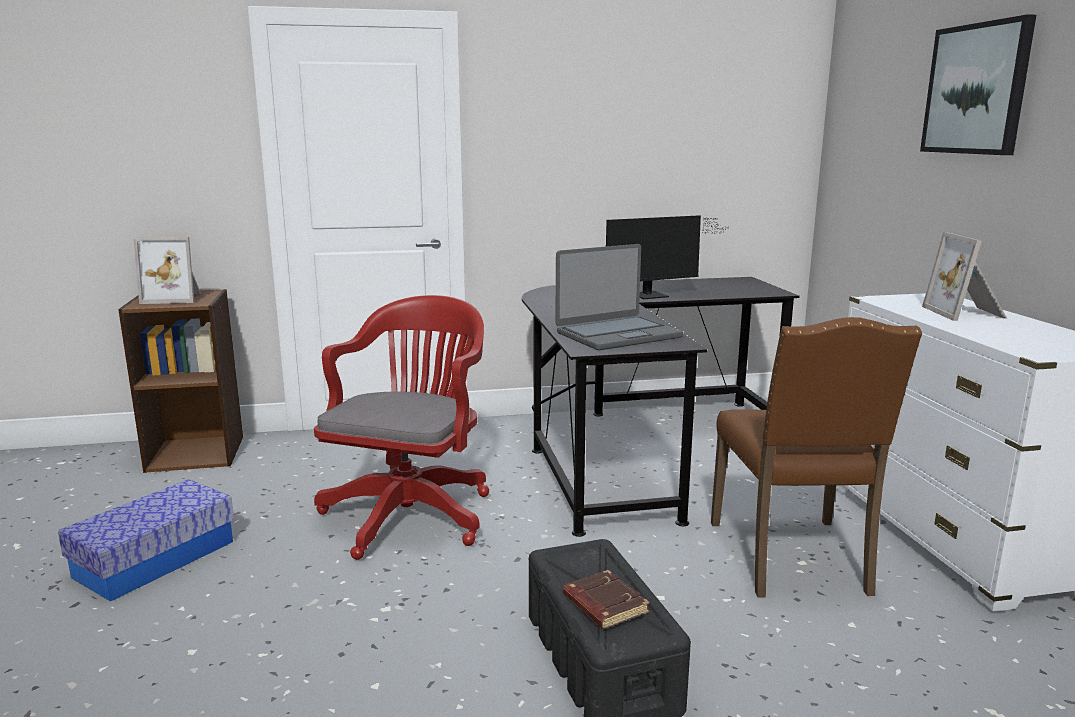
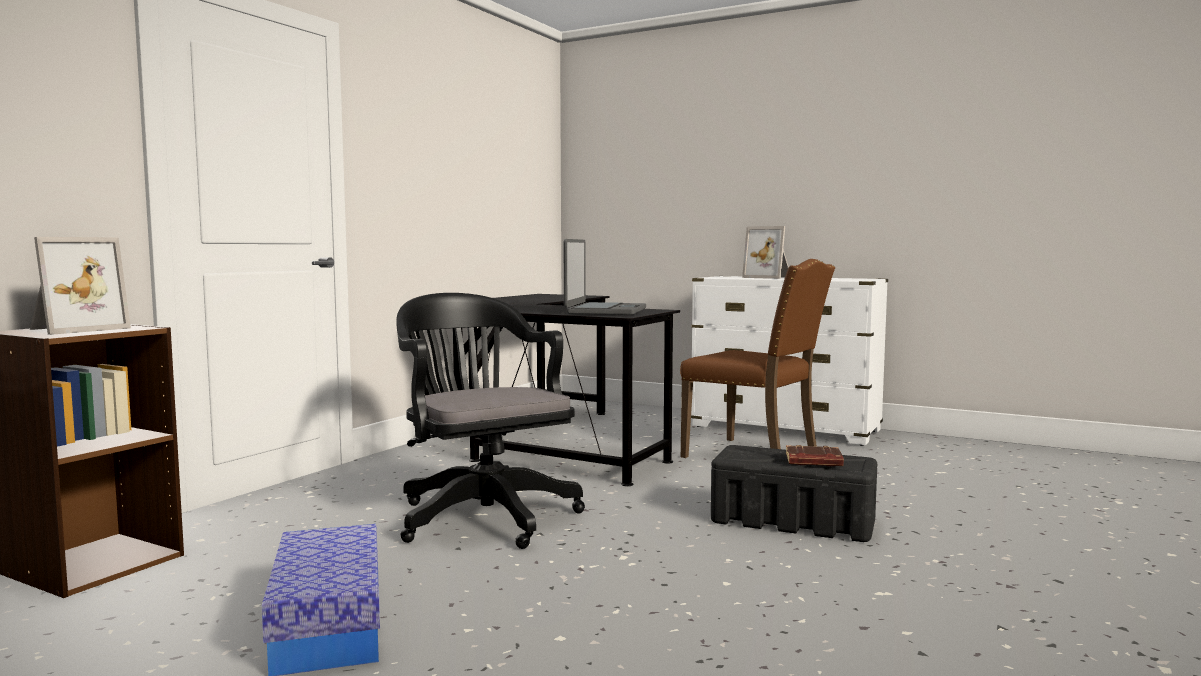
camera: 50 degrees left, 10 degrees down
red office chair [314,295,489,560] -> black office chair [396,293,585,549]
monitor [606,215,724,299] -> none
picture [920,14,1036,155] -> none

